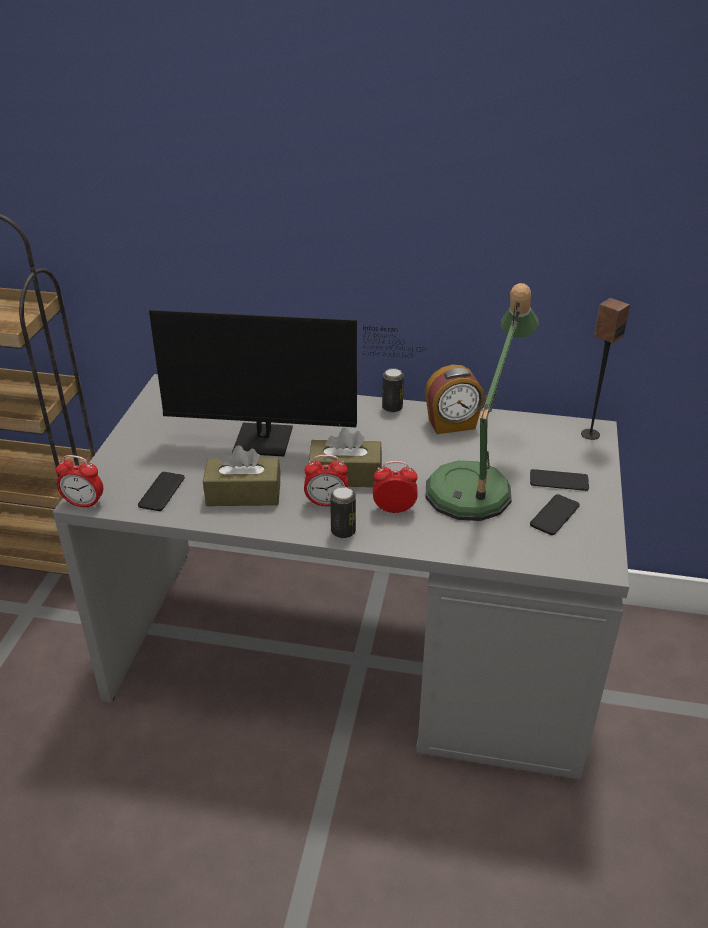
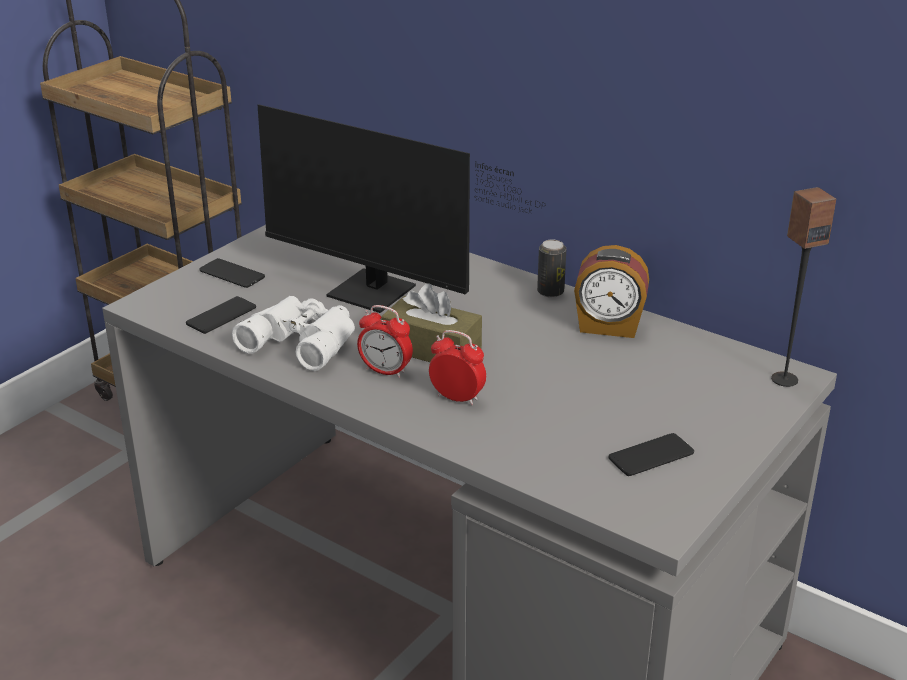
camera: 25 degrees right, 5 degrees down
alarm clock [56,455,103,508] -> none
brown tissue box [203,445,281,506] -> white binoculars [232,296,355,371]
can [330,487,356,538] -> none
table lamp [425,283,539,521] -> none
phone [530,469,589,491] -> phone moved to [200,258,265,288]

